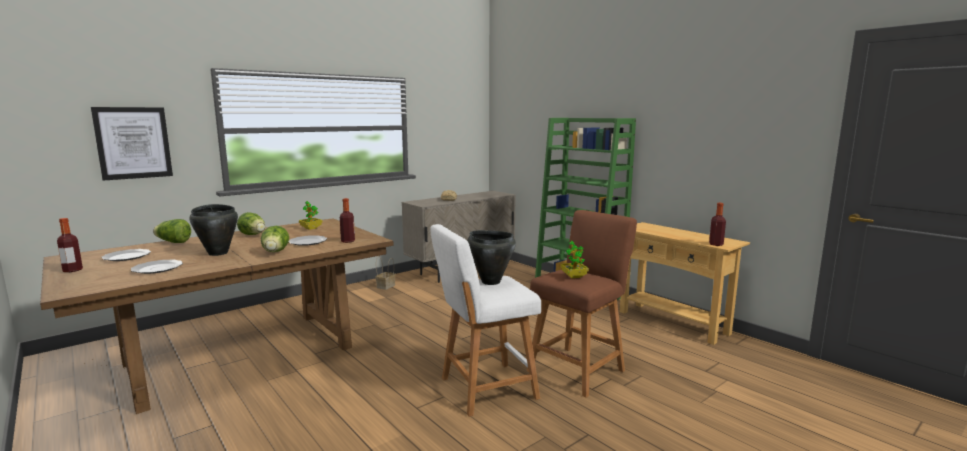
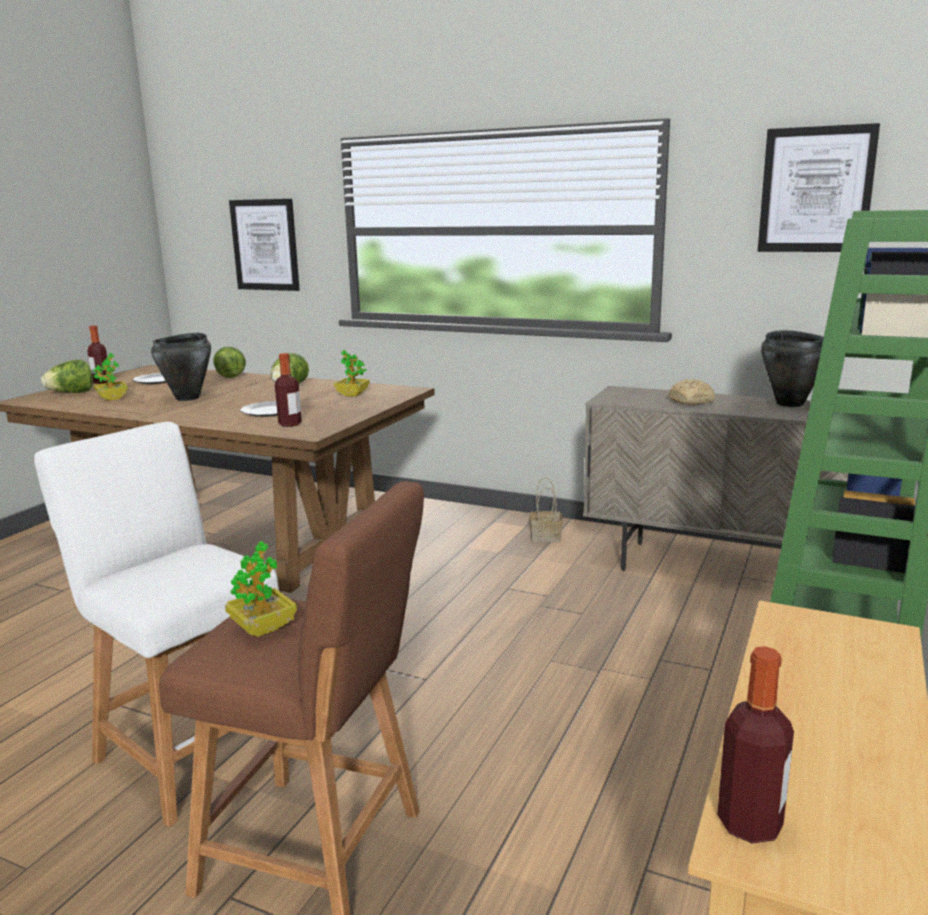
camera: 65 degrees right, 5 degrees up
plate [131,260,183,274] -> potted plant [93,353,128,401]
lettuce [261,226,289,252] -> lettuce moved to [41,360,93,393]
black cooking pot [467,230,516,285] -> black cooking pot moved to [761,330,824,407]
none -> picture [758,123,880,252]

